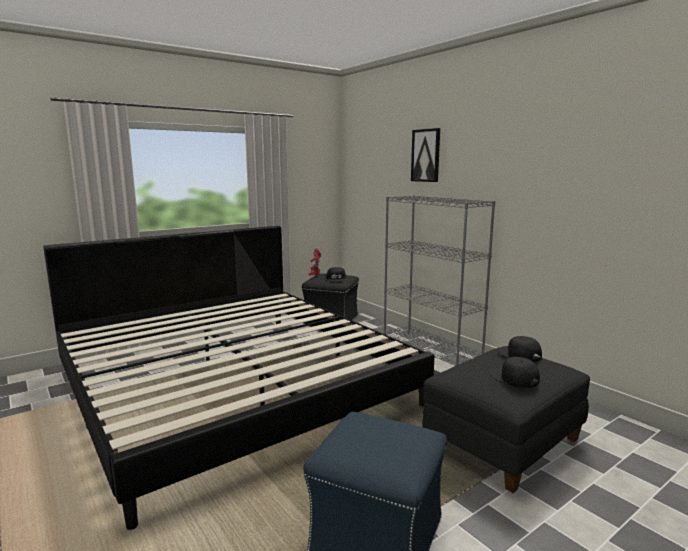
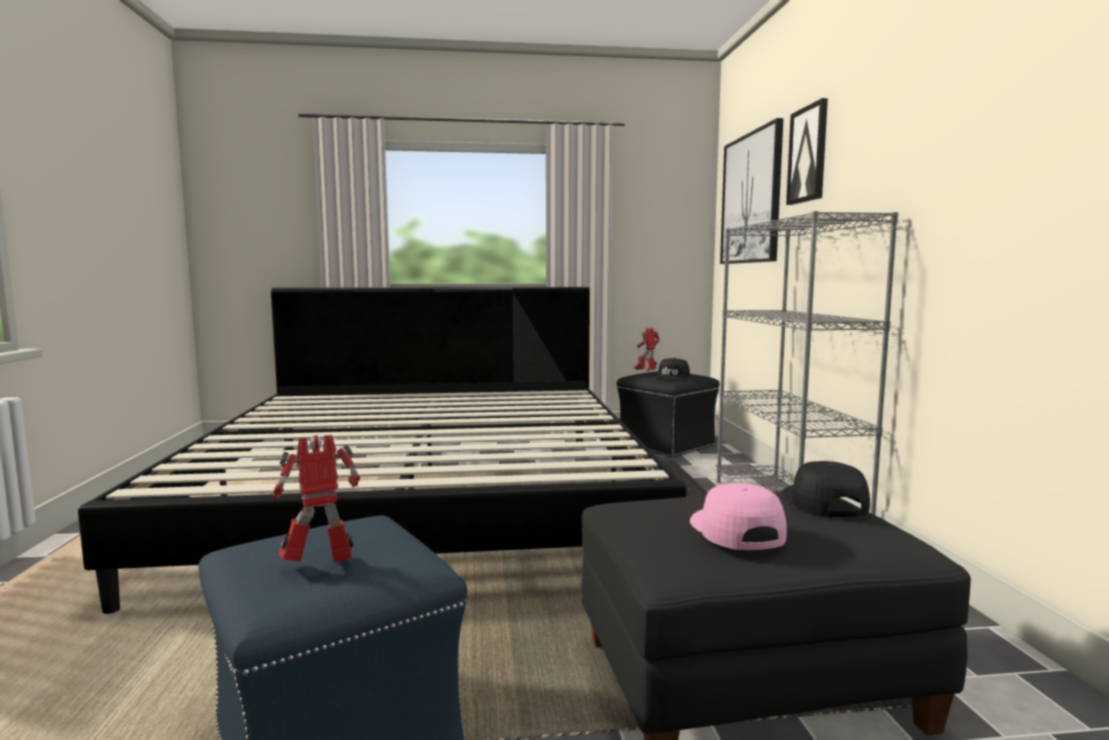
camera: 30 degrees right, 5 degrees down
black cap [490,357,540,388] -> pink cap [690,483,787,550]
none -> toy robot [273,435,360,563]
none -> picture [720,118,784,264]

